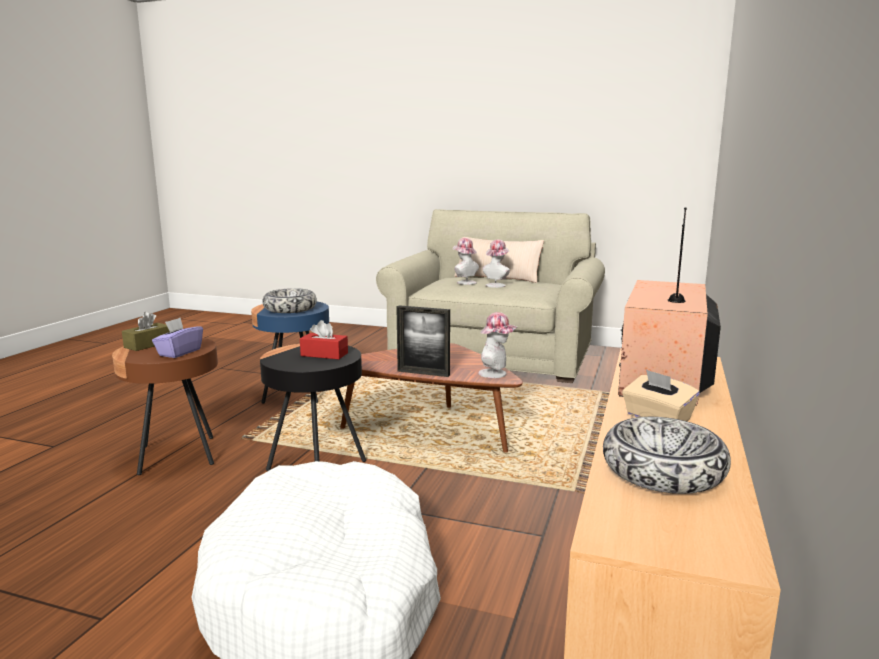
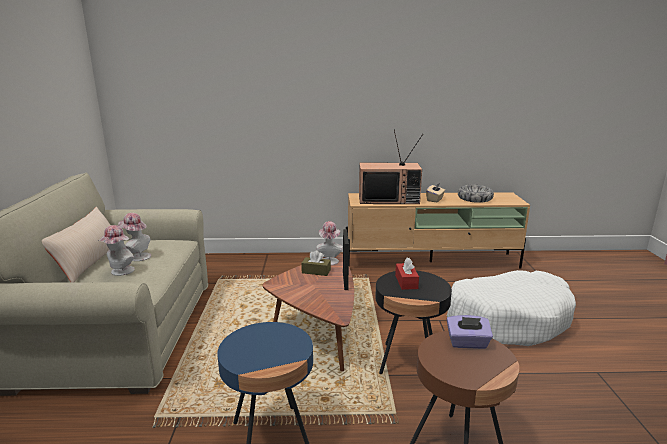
camera: 110 degrees left, 5 degrees up
brown tissue box [122,312,170,351] -> brown tissue box moved to [301,250,331,276]
bowl [263,288,317,313] -> none

